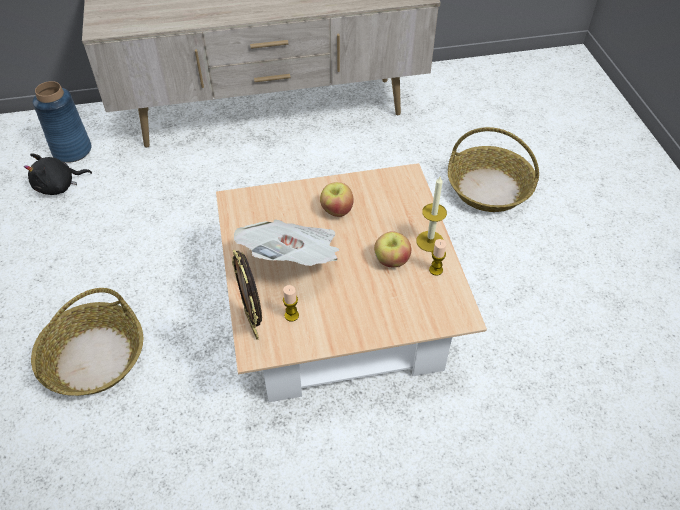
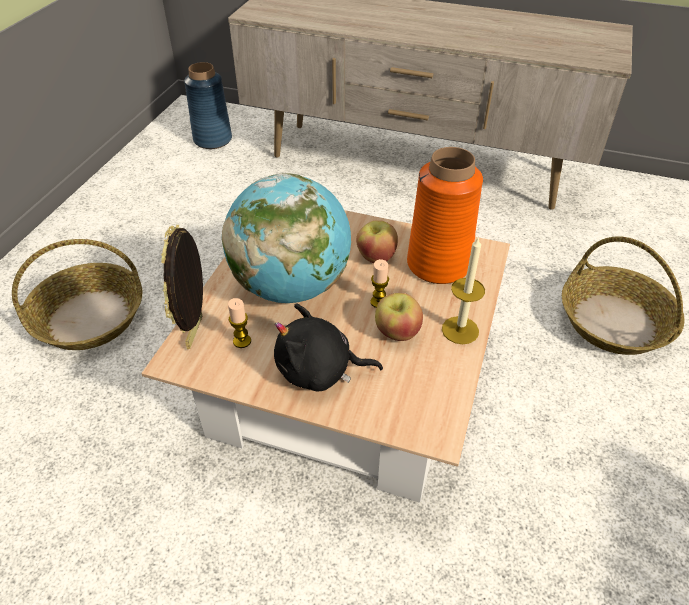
camera: 30 degrees right, 5 degrees down
black plush toy [24,153,92,195] -> black plush toy moved to [274,304,383,391]
newspaper [234,219,339,266] -> globe [222,173,351,303]
candle [429,239,446,276] -> candle moved to [371,259,389,308]
none -> orange vase [407,147,483,284]

